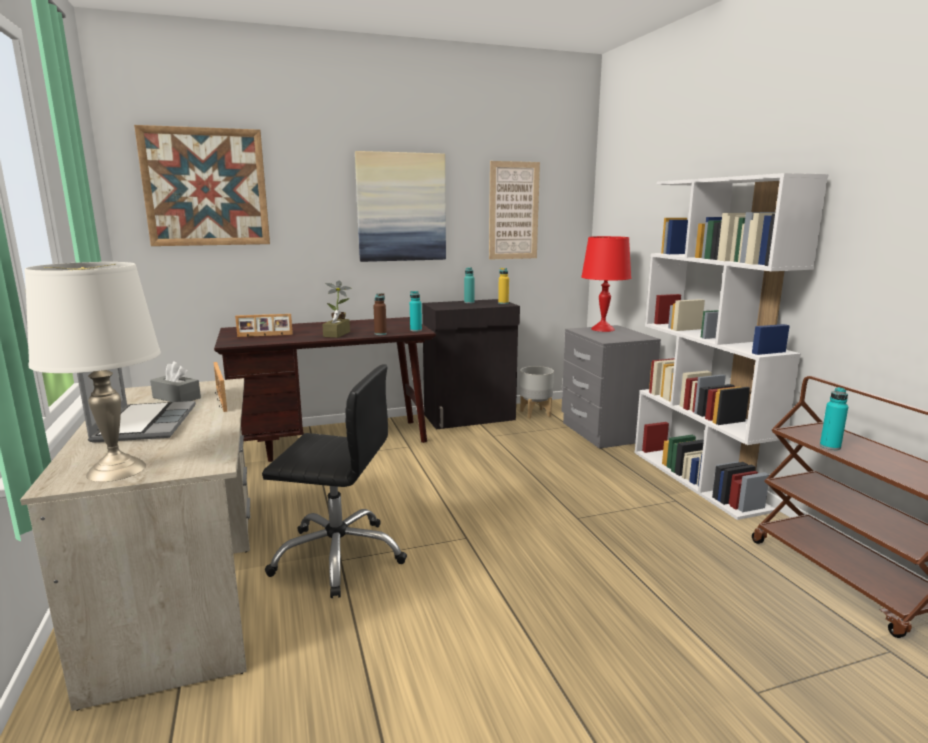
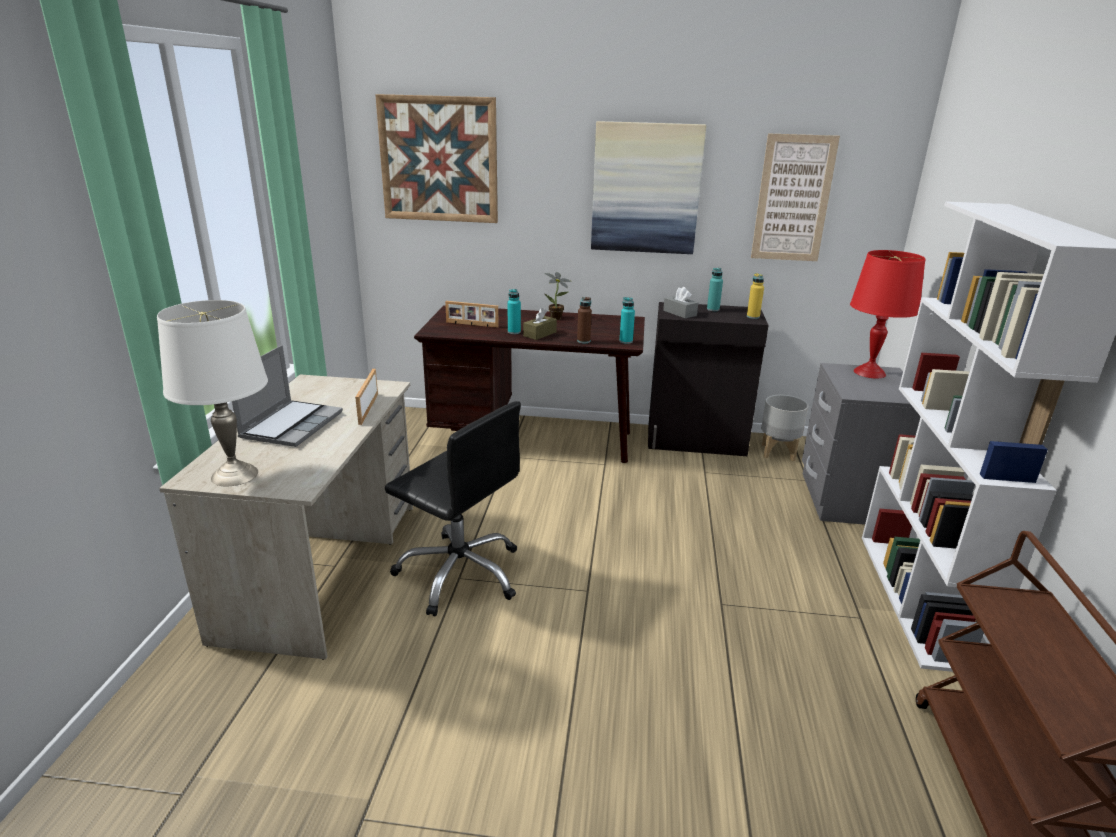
camera: 25 degrees right, 10 degrees up
grey tissue box [150,361,201,402] -> grey tissue box moved to [663,287,698,319]
turquoise bottle [820,387,848,450] -> turquoise bottle moved to [507,289,521,334]

